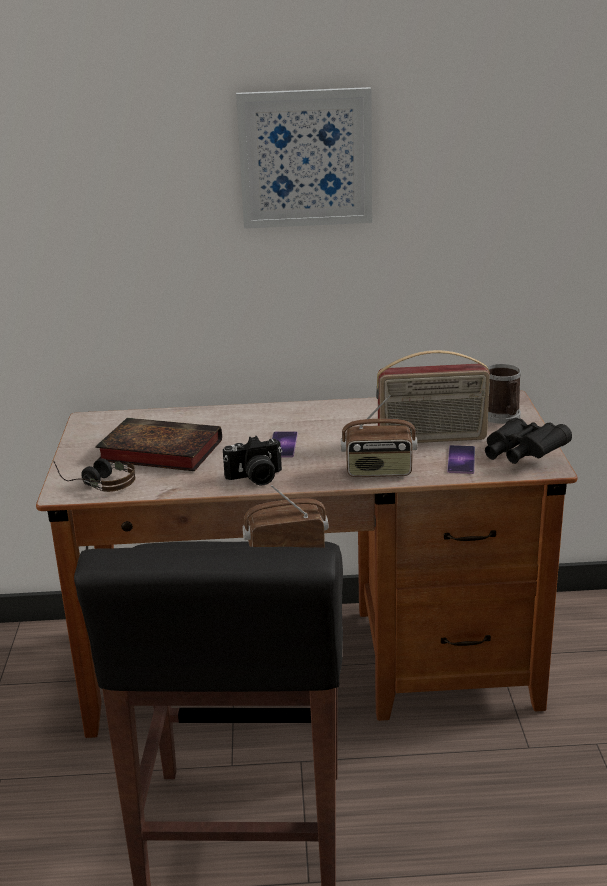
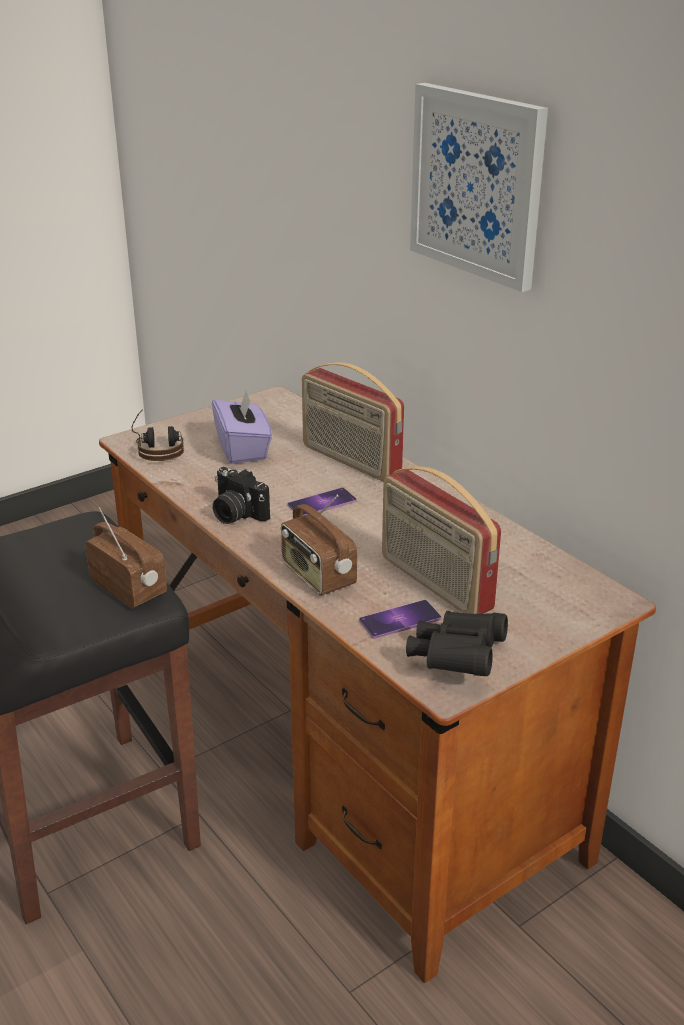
camera: 55 degrees right, 5 degrees up
book [95,418,222,471] -> purple tissue box [212,388,272,464]
mug [488,364,521,424] -> none
none -> radio [302,362,404,481]

